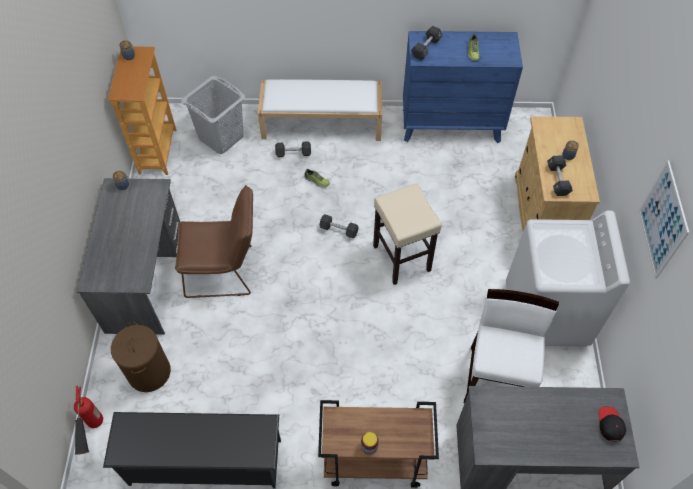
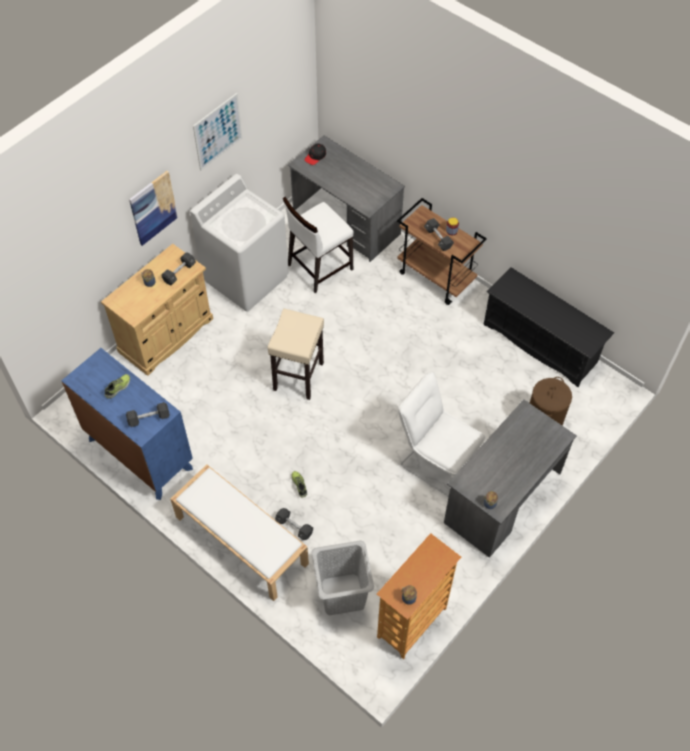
camera: 140 degrees left, 0 degrees up
fire extinguisher [74,386,103,455] -> none
brown chair [175,185,253,298] -> white chair [398,372,486,497]
black dumbbell [320,214,359,239] -> black dumbbell moved to [424,218,454,251]
none -> picture [129,171,178,246]

